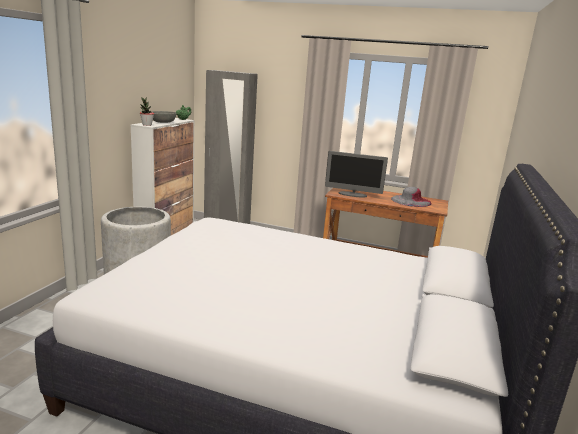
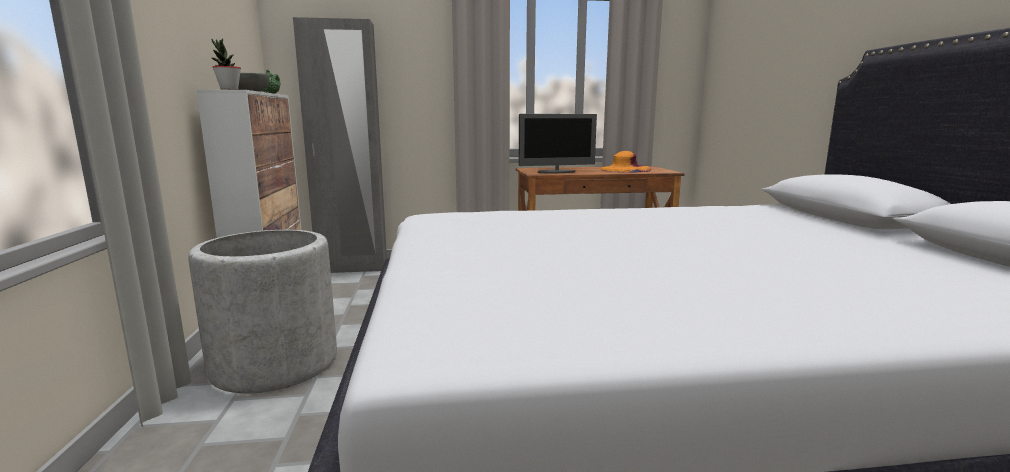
camera: 25 degrees left, 5 degrees down
grey hat [391,187,432,207] -> orange hat [600,151,651,172]

